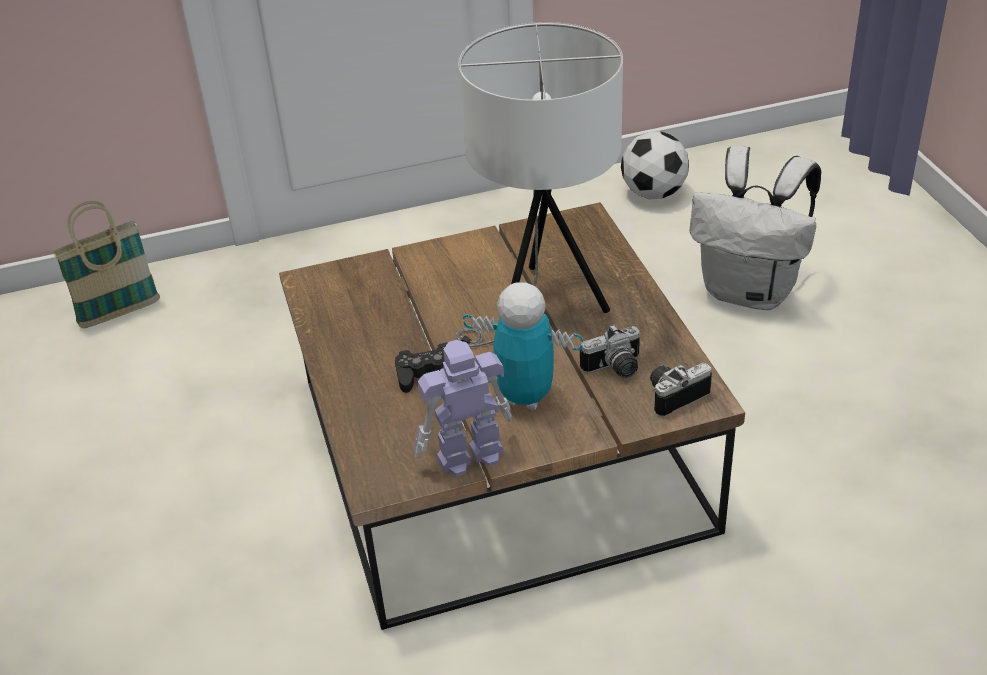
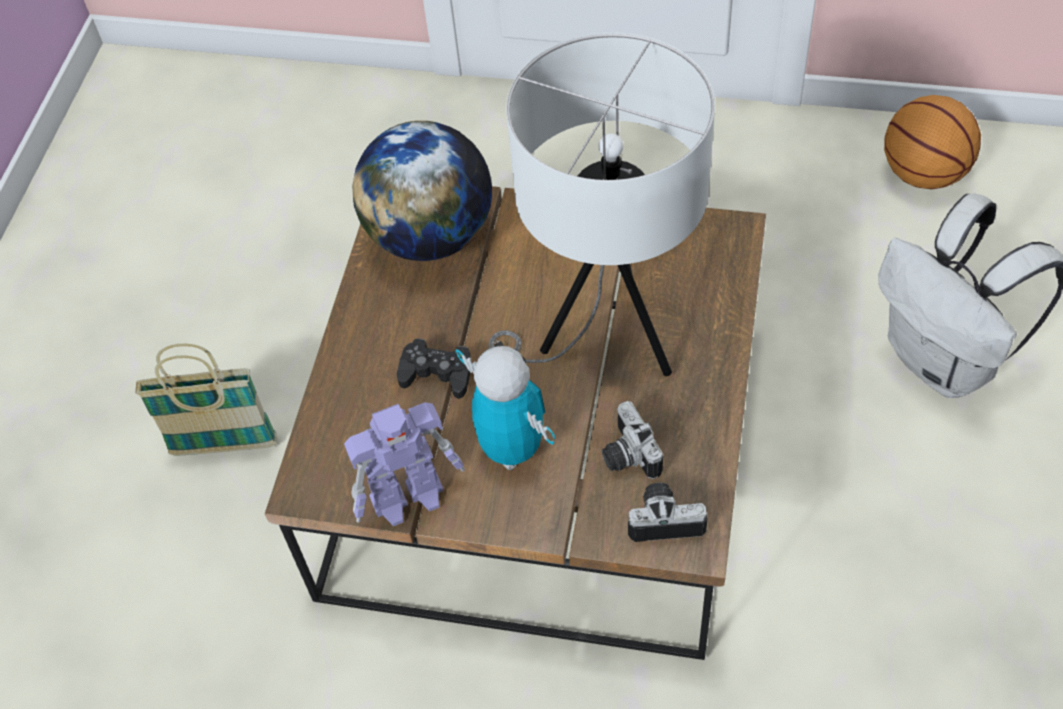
camera: 30 degrees right, 15 degrees up
basket [52,201,160,328] -> basket moved to [135,344,277,456]
toy robot [414,340,513,477] -> toy robot turned 150 degrees clockwise [344,402,465,526]
camera [580,324,641,378] -> camera turned 60 degrees clockwise [602,401,663,479]
football [621,131,689,199] -> basketball [884,95,981,189]
none -> globe [352,121,492,261]

